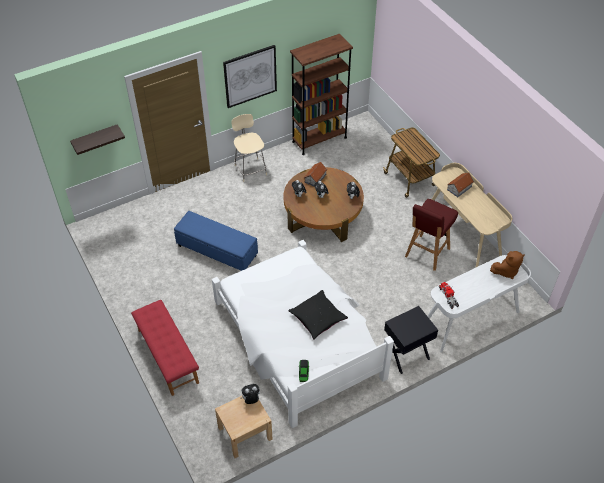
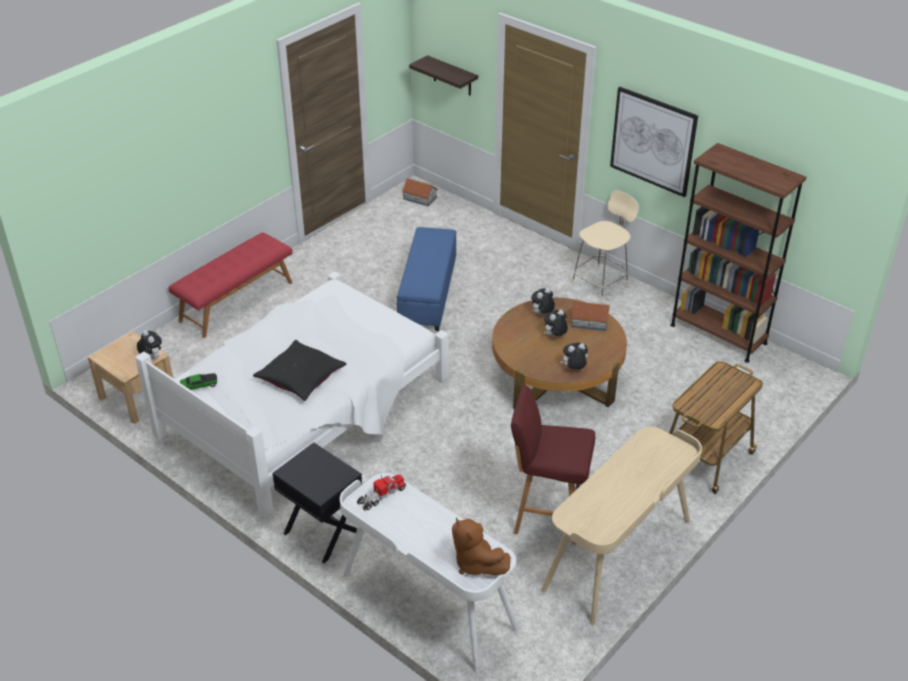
camera: 70 degrees right, 10 degrees down
toy house [447,173,474,197] -> toy house moved to [402,178,438,206]

